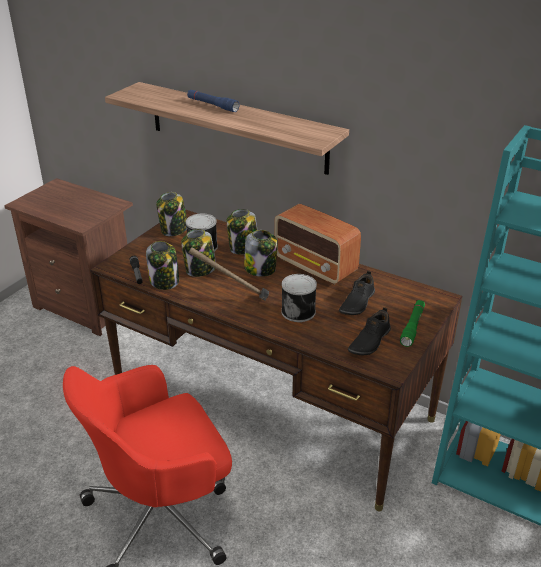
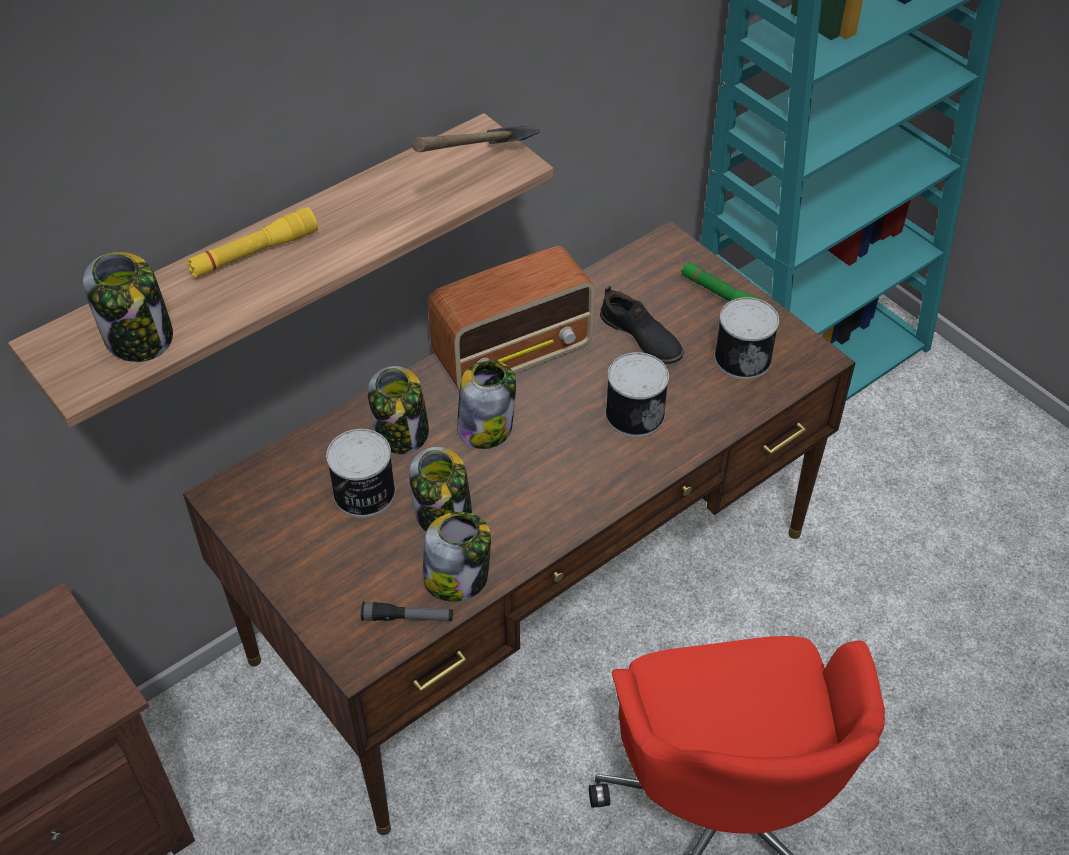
camera: 70 degrees left, 15 degrees up
jar [156,192,187,236] -> jar moved to [83,252,173,362]
blue flashlight [187,90,239,112] -> yellow flashlight [186,207,318,278]
hammer [188,247,269,301] -> hammer moved to [412,126,540,152]
black shoe [348,307,391,355] -> can [714,297,779,380]

